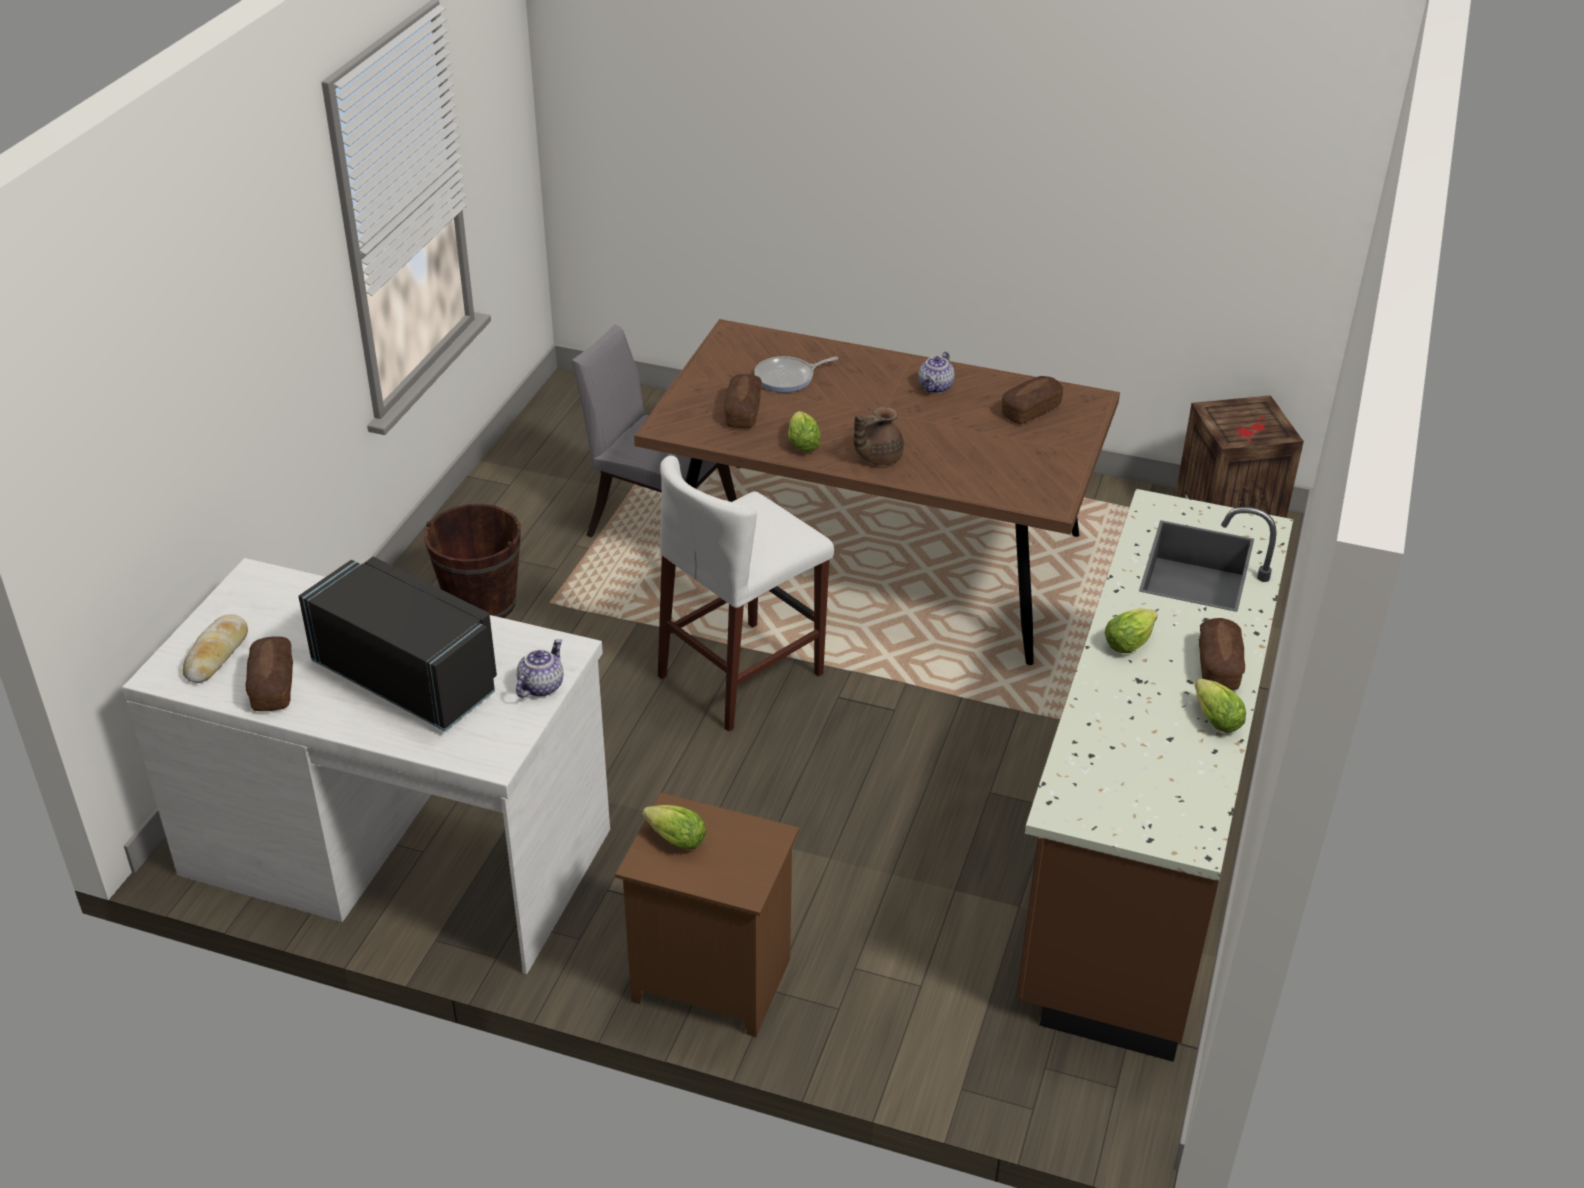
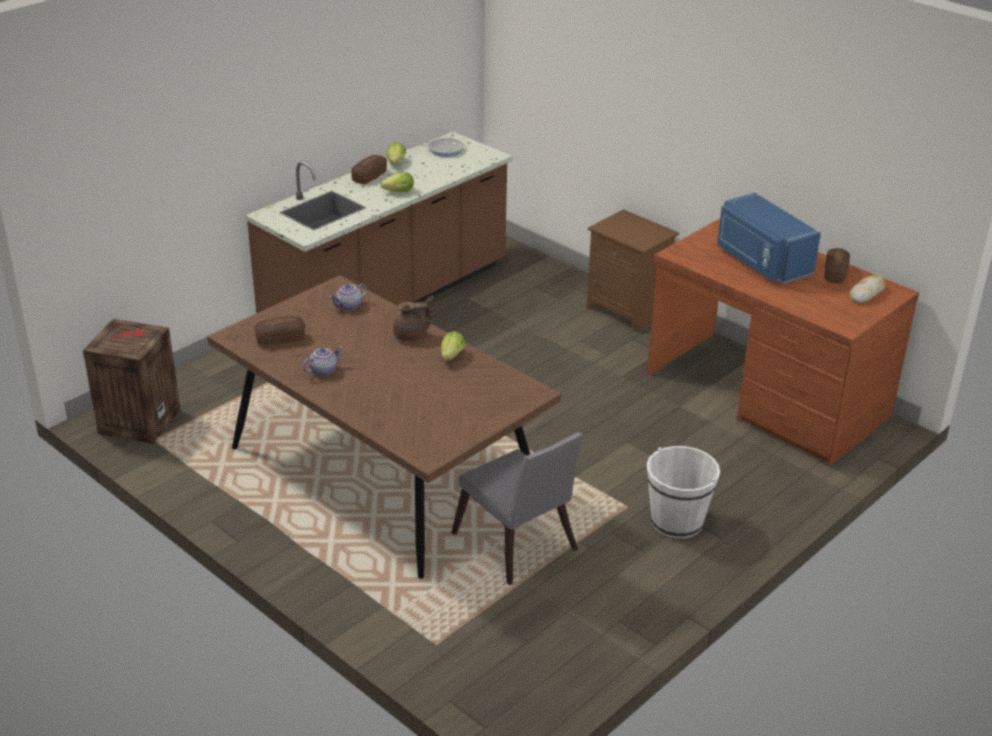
camera: 155 degrees left, 5 degrees down
white desk [122,558,610,974] -> brown desk [647,218,919,466]
black microwave [298,556,497,732] -> blue microwave [717,193,821,283]
brown bucket [424,504,521,618] -> white bucket [647,446,720,539]
teapot [516,639,563,698] -> teapot moved to [329,283,367,311]
lettuce [642,805,706,849] -> none
white stool [658,456,834,732] -> none
bread [724,374,762,428] -> none
frying pan [754,356,838,393] -> frying pan moved to [410,138,464,157]

